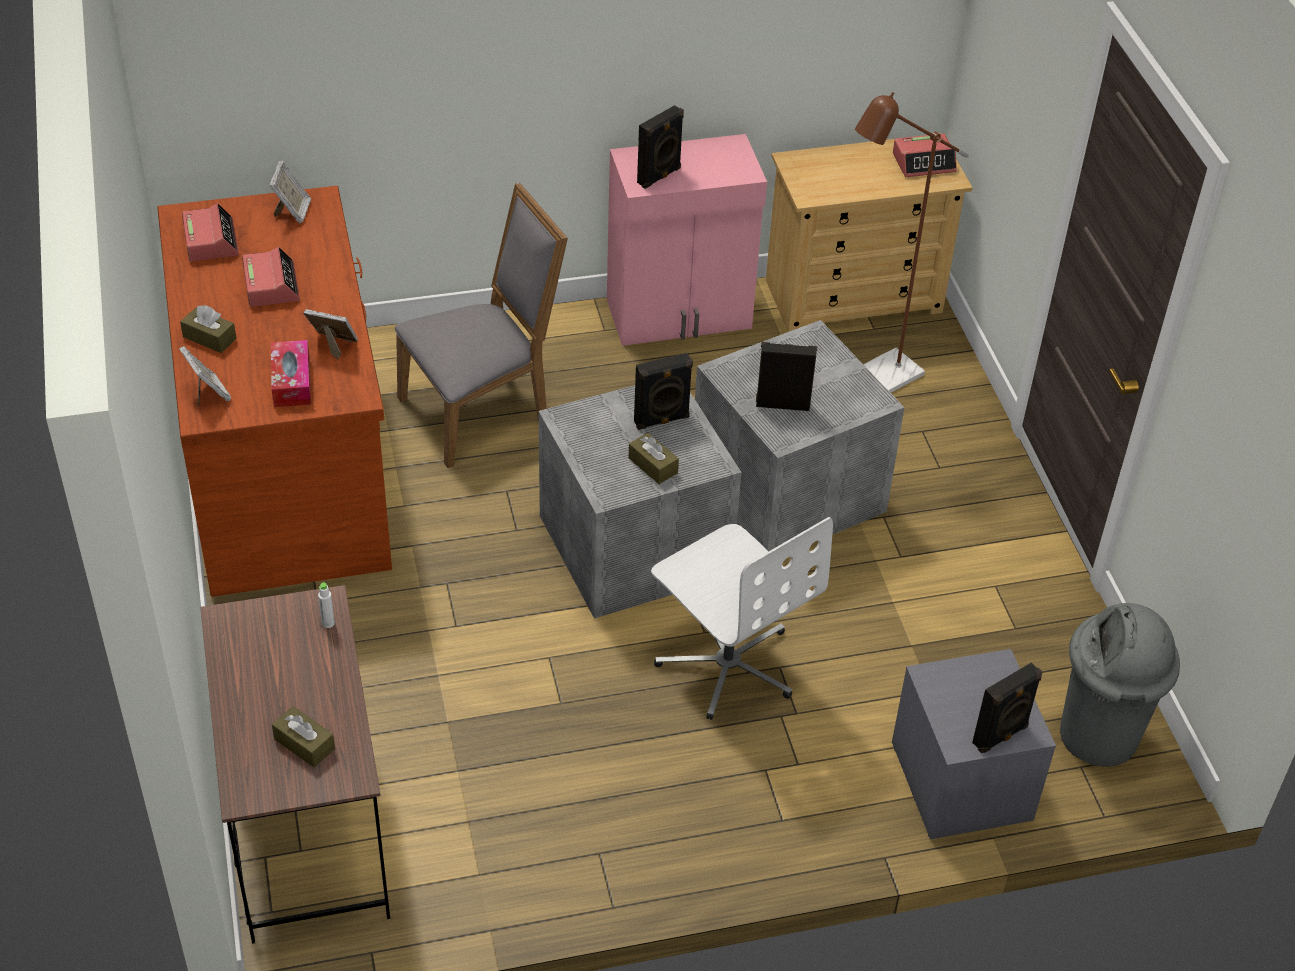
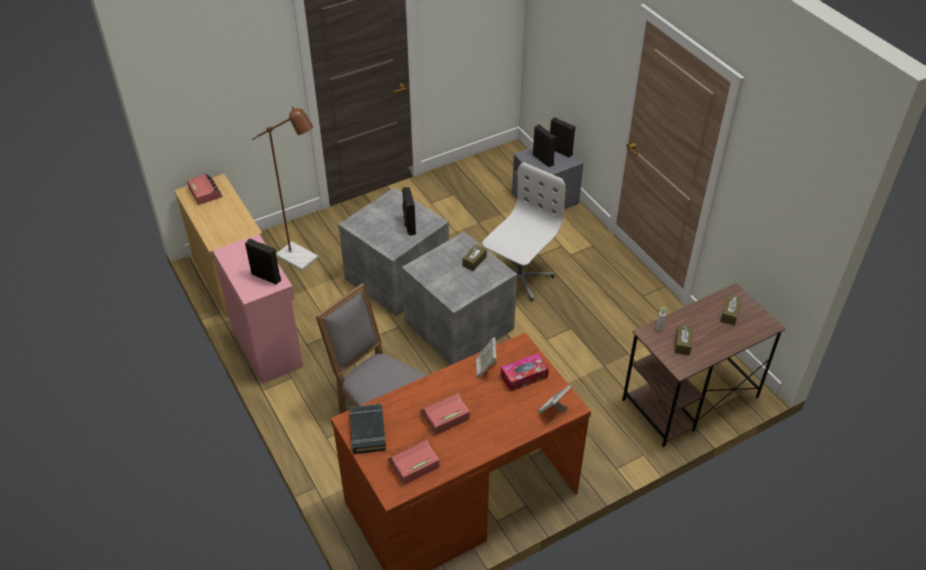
camera: 105 degrees left, 0 degrees up
brown tissue box [180,305,236,353] -> brown tissue box moved to [675,325,693,355]
picture frame [270,160,311,223] -> black book [349,404,386,454]
black speaker [634,353,693,430] -> black speaker moved to [533,124,556,167]
grey trash can [1060,603,1180,767] -> none

